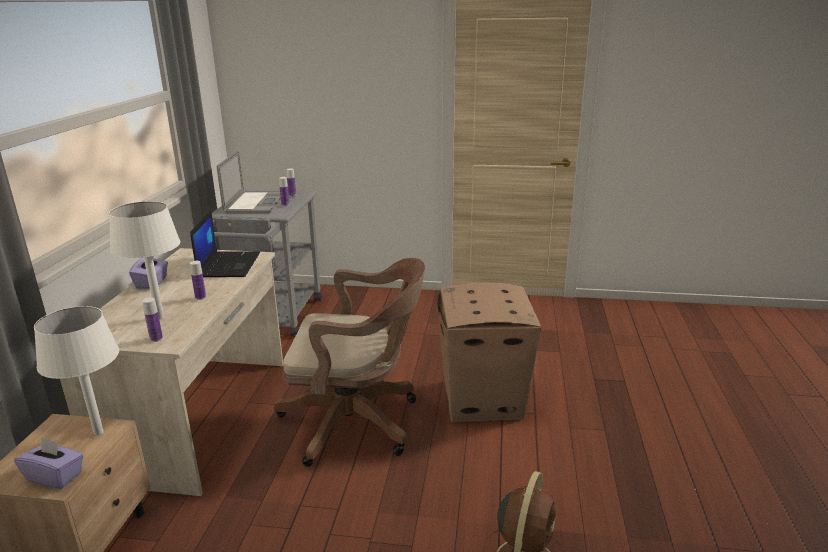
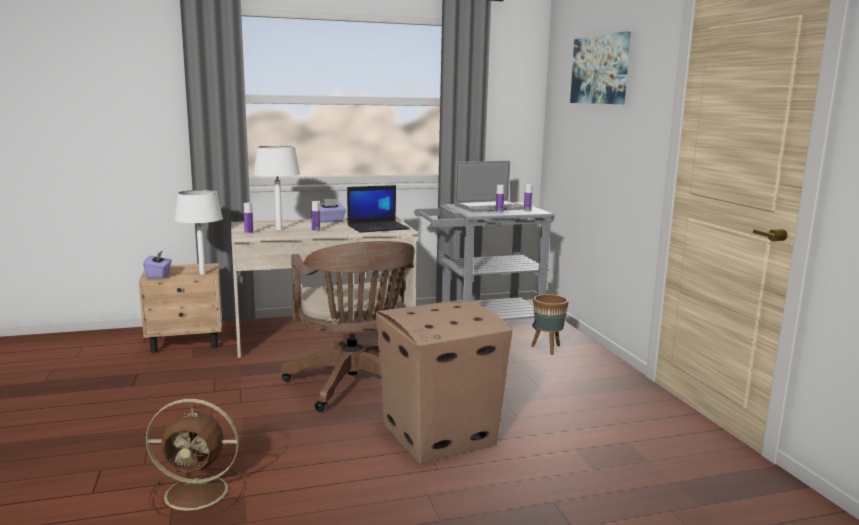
camera: 65 degrees right, 10 degrees down
none -> brown planter [531,294,569,355]
none -> picture [570,31,631,104]

